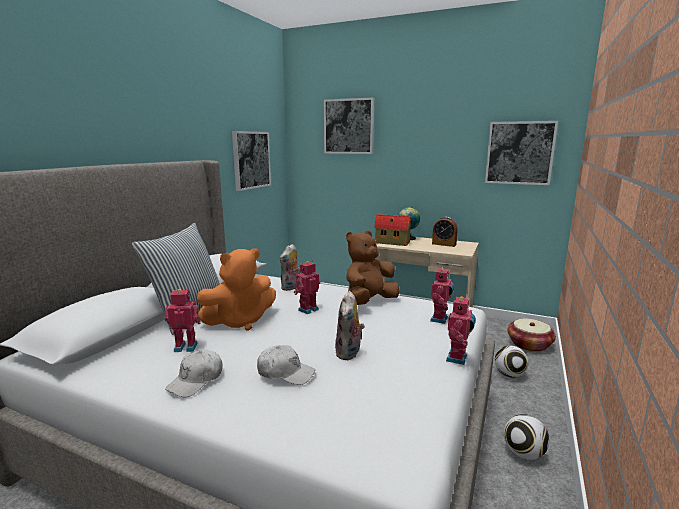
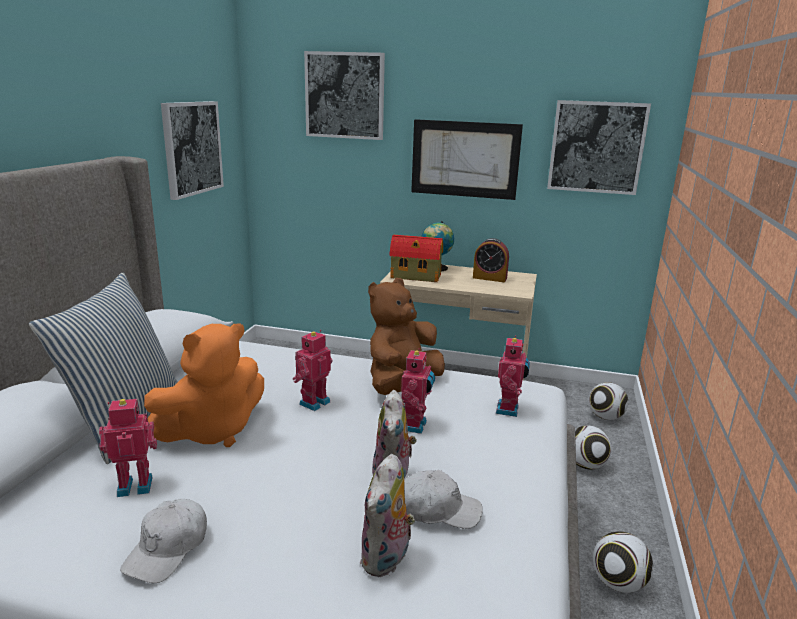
camera: 10 degrees left, 5 degrees up
white cap [257,345,315,385] -> white cap moved to [404,470,483,529]
plush toy [280,244,300,291] -> plush toy moved to [360,454,415,577]
toy robot [446,295,476,365] -> toy robot moved to [401,348,435,434]
basket [508,318,556,352] -> football [589,382,628,420]
none -> picture [411,119,523,200]

